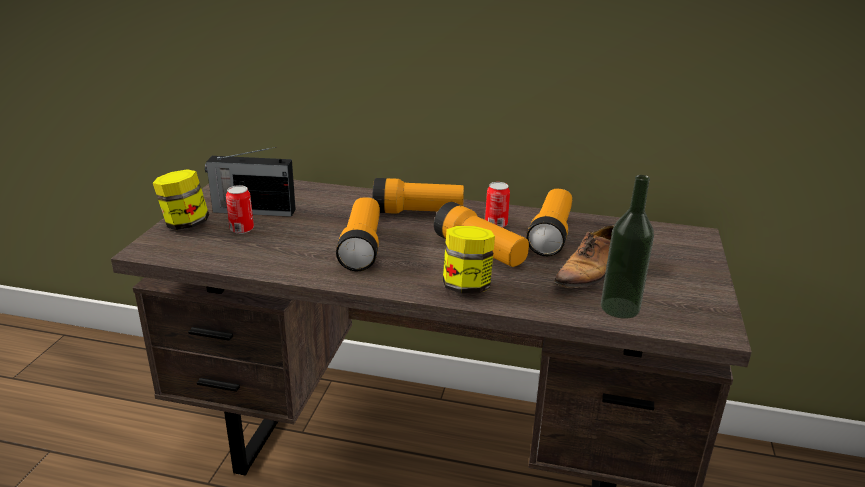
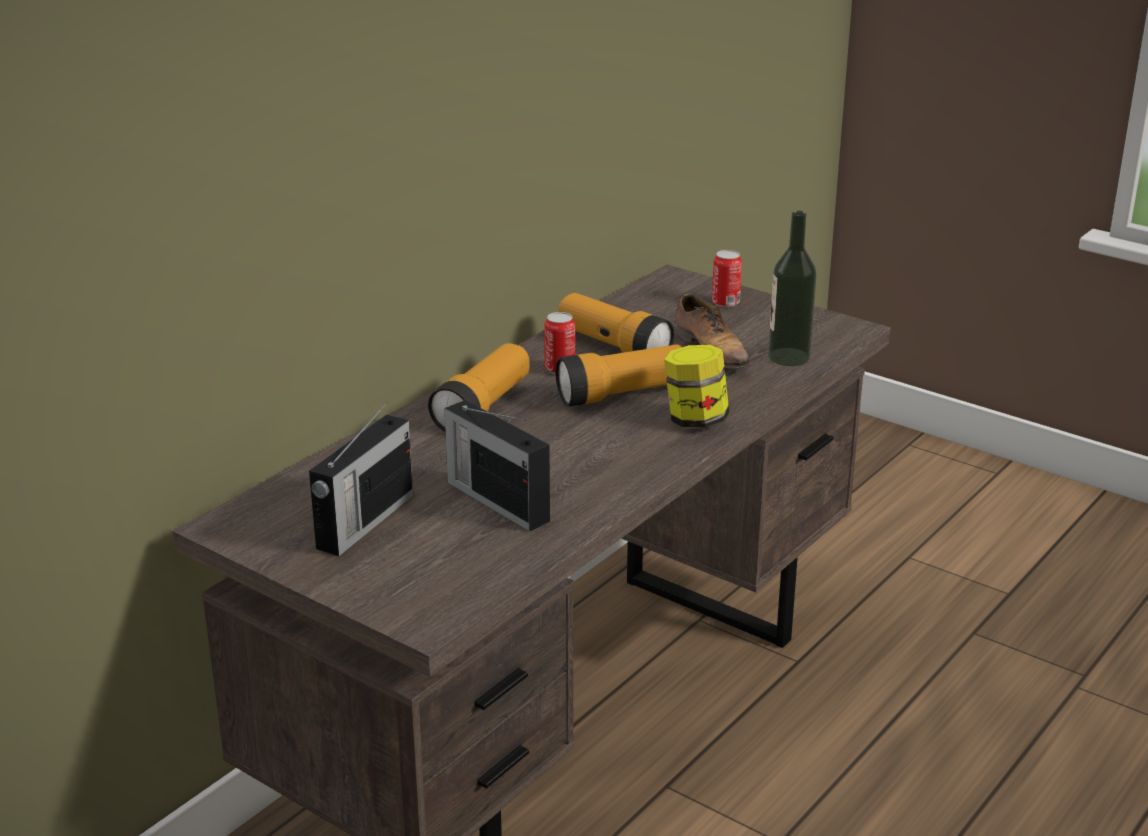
camera: 65 degrees left, 0 degrees up
jar [153,169,209,230] -> none
can [226,185,254,234] -> can moved to [712,250,742,307]
flashlight [336,197,380,271] -> none
none -> radio [445,400,550,531]

